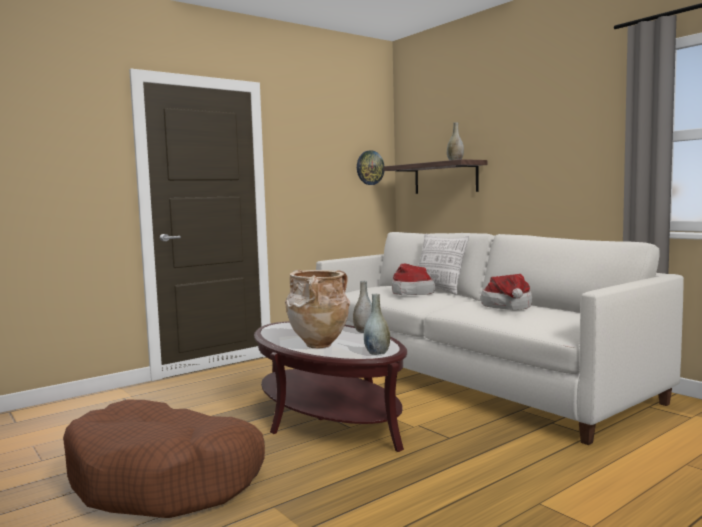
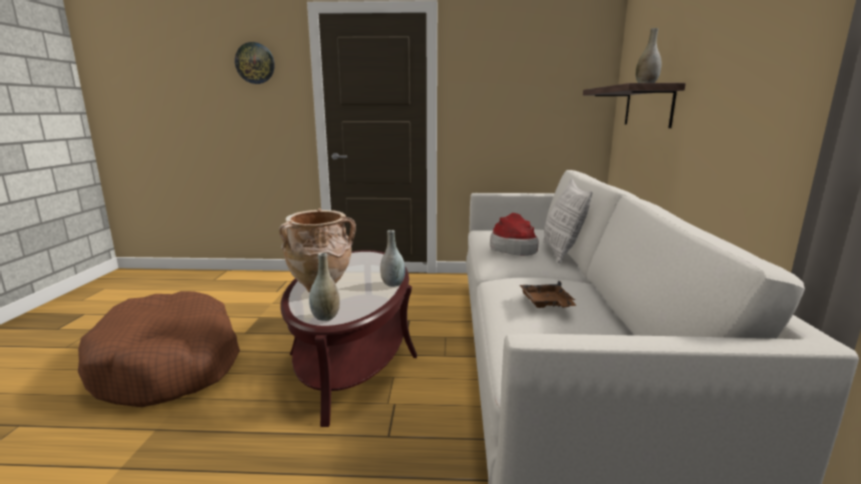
camera: 40 degrees right, 10 degrees up
wall clock [357,150,384,185] -> wall clock moved to [235,42,275,84]
hat [481,274,532,310] -> brown tray [519,281,577,308]

